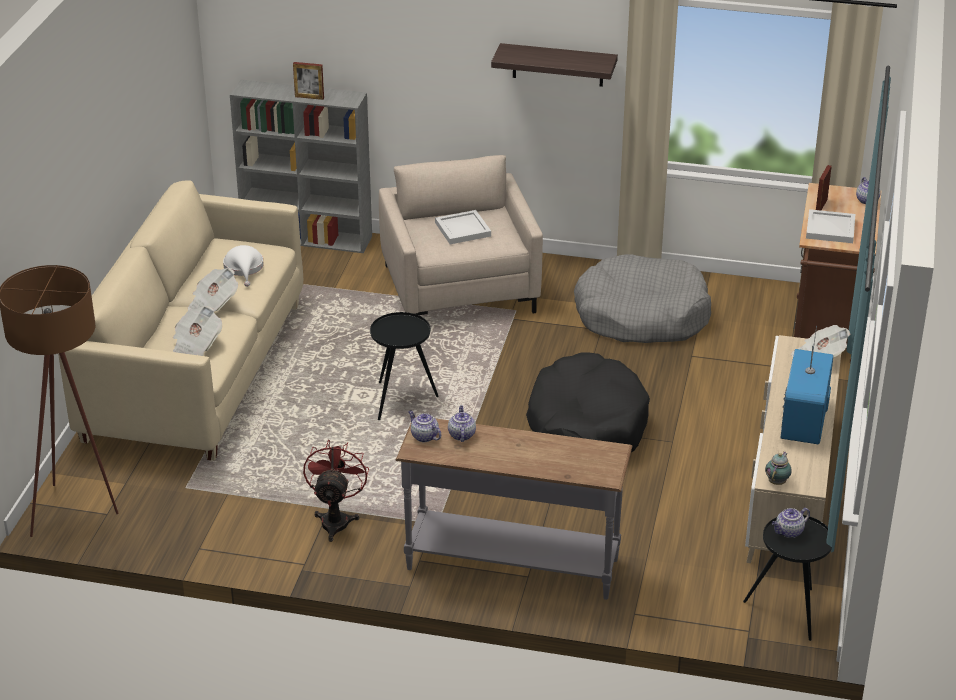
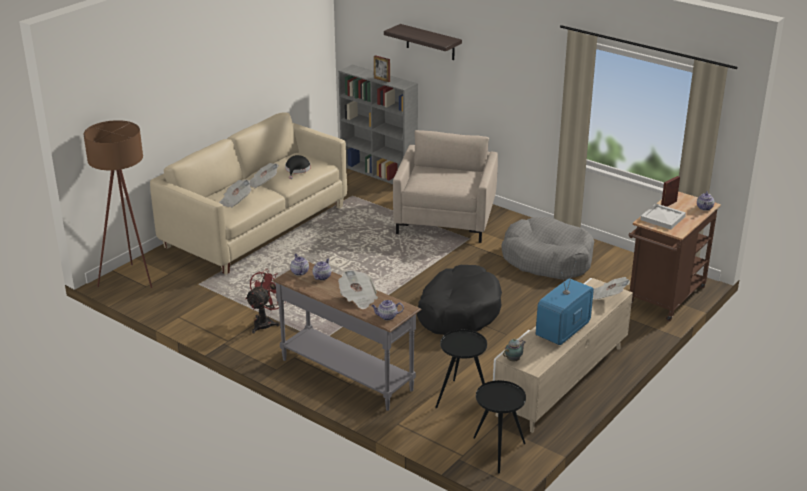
camera: 25 degrees right, 5 degrees down
white hat [223,245,264,287] -> black hat [285,155,311,179]
black side table [370,312,439,420] -> black side table moved to [435,329,487,408]
white tray [435,210,491,244] -> none
shelf [491,43,618,87] -> shelf moved to [384,24,462,60]
teapot [772,508,810,538] -> teapot moved to [371,300,404,320]
none -> newspaper [338,270,378,309]

